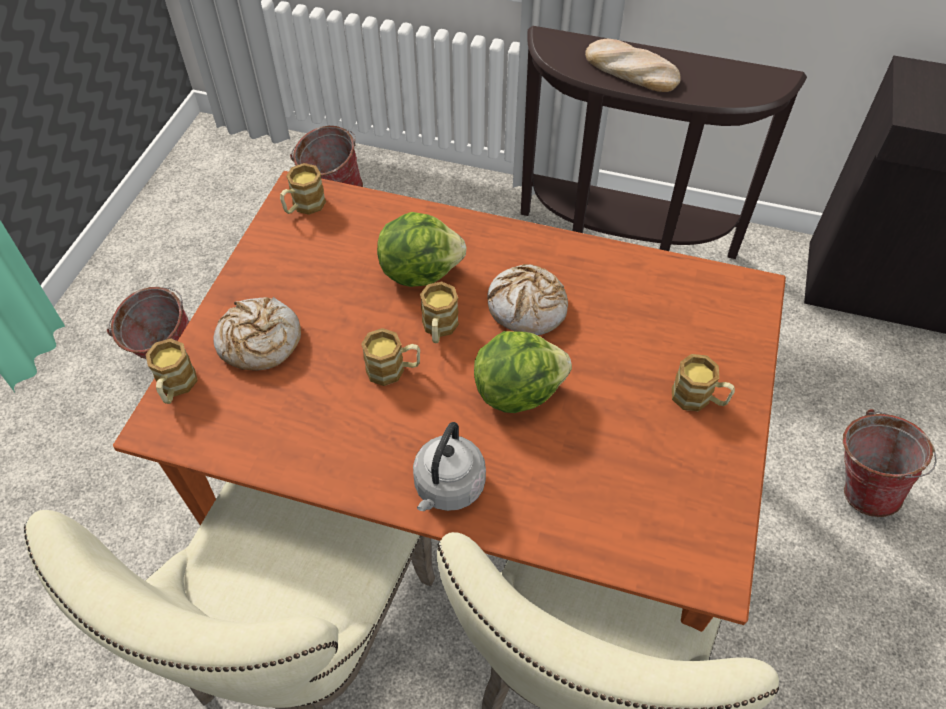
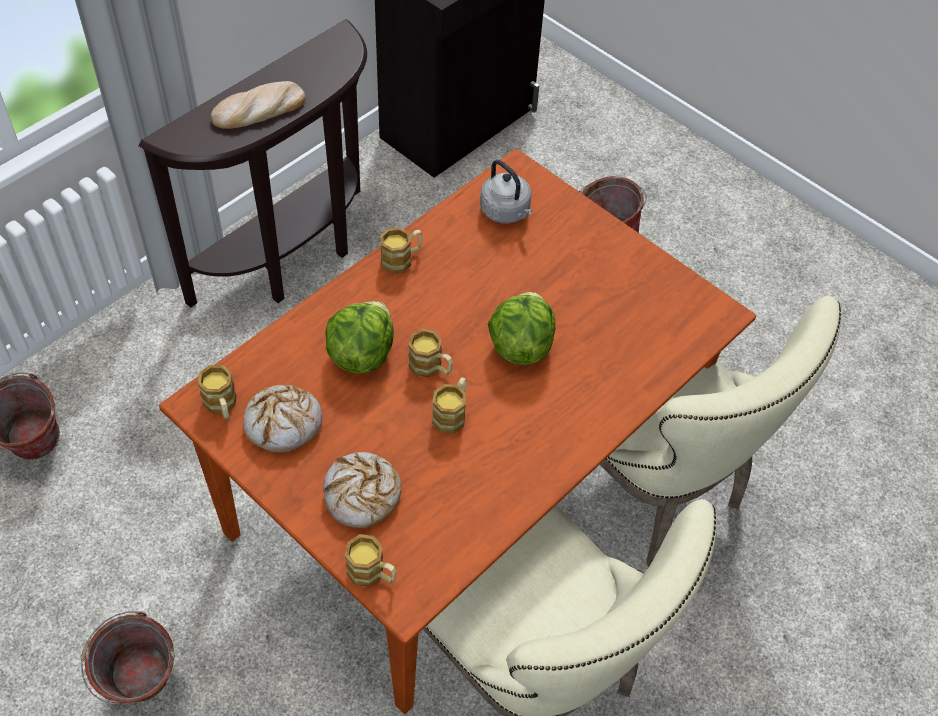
camera: 65 degrees left, 0 degrees up
grey kettle [413,422,486,511] -> grey kettle moved to [480,160,533,224]
bread [487,264,568,335] -> bread moved to [243,385,322,453]
mug [672,354,735,411] -> mug moved to [380,227,422,274]

